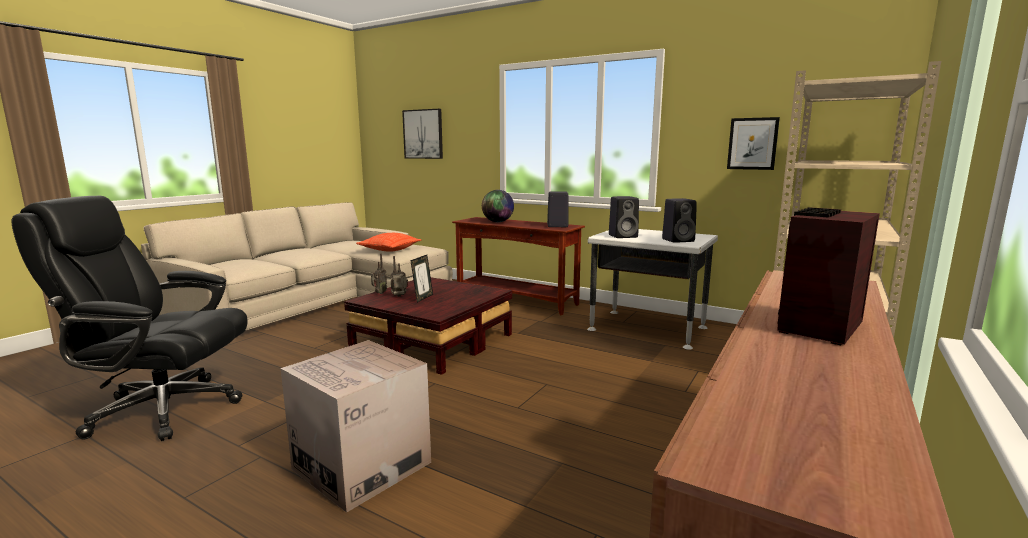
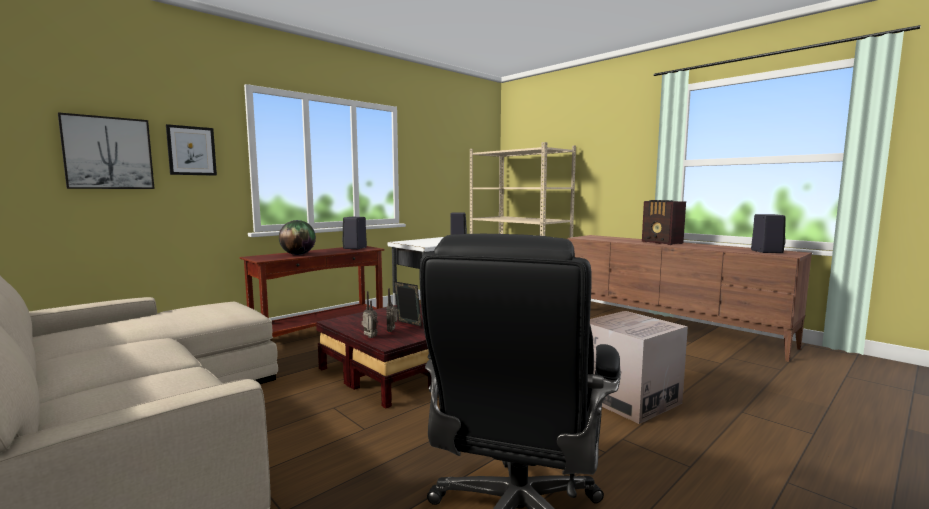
camera: 75 degrees left, 5 degrees down
orange pillow [356,233,421,252] -> none
black speaker [609,196,639,238] -> black speaker moved to [751,214,786,253]
picture [727,117,780,170] -> picture moved to [166,124,217,176]

